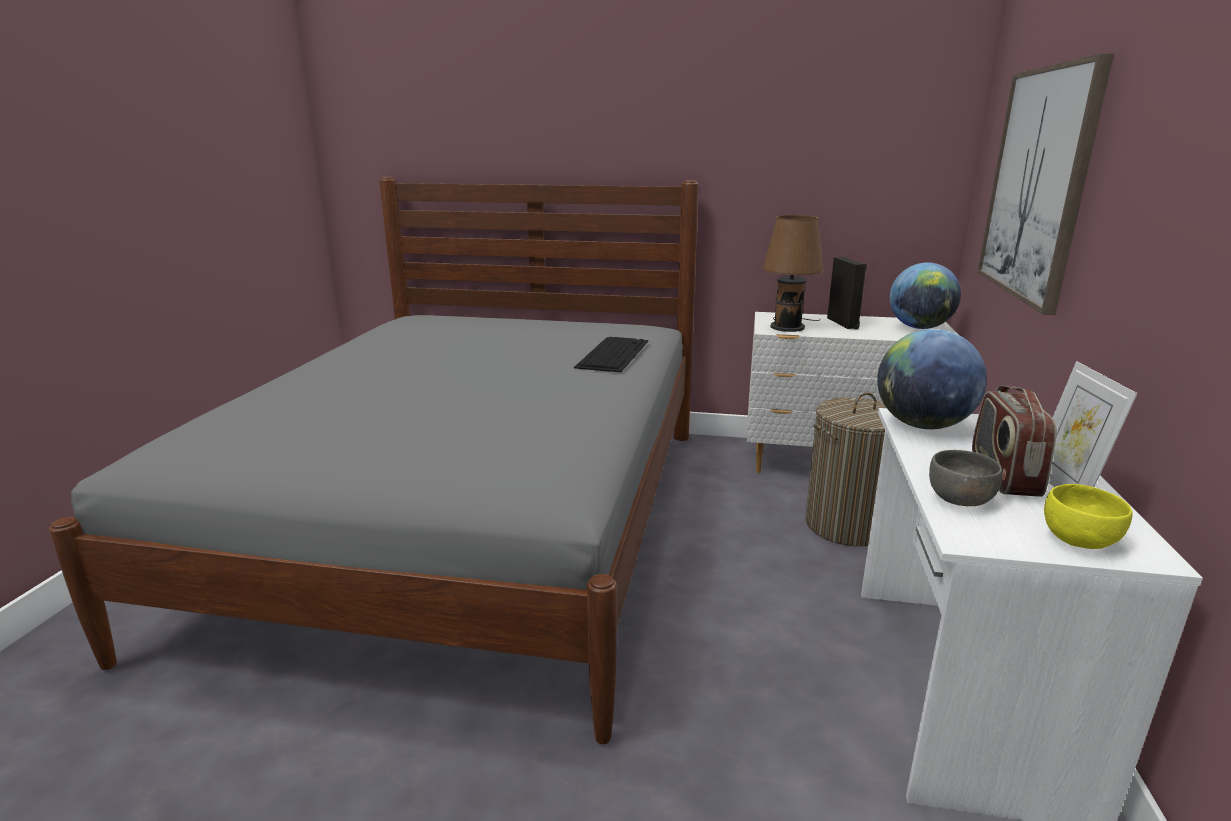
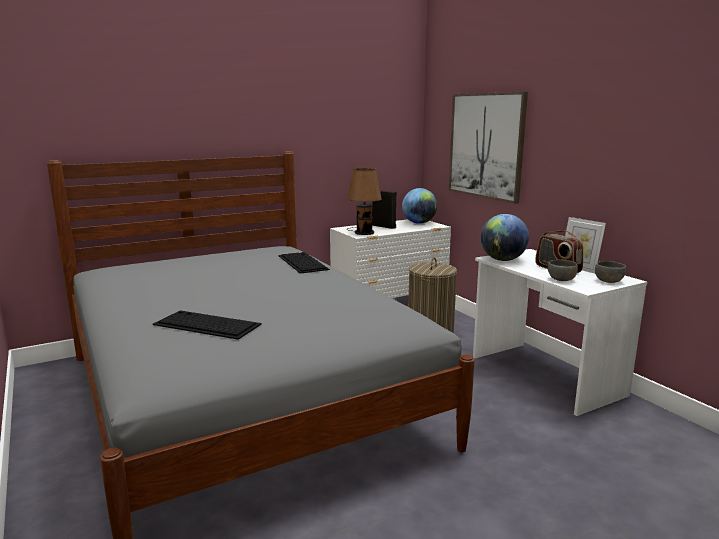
camera: 40 degrees left, 5 degrees down
yellow bowl [1044,484,1133,549] -> grey bowl [595,261,626,283]
none -> keyboard [153,310,262,340]

